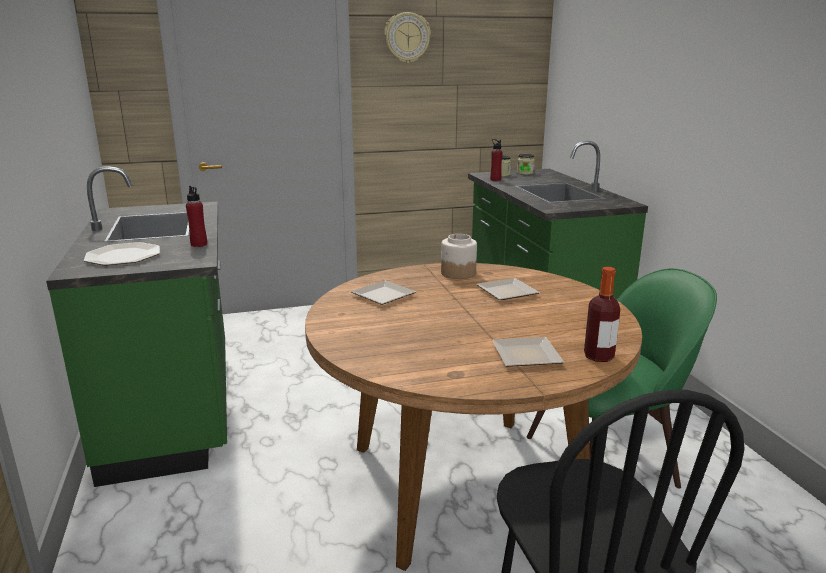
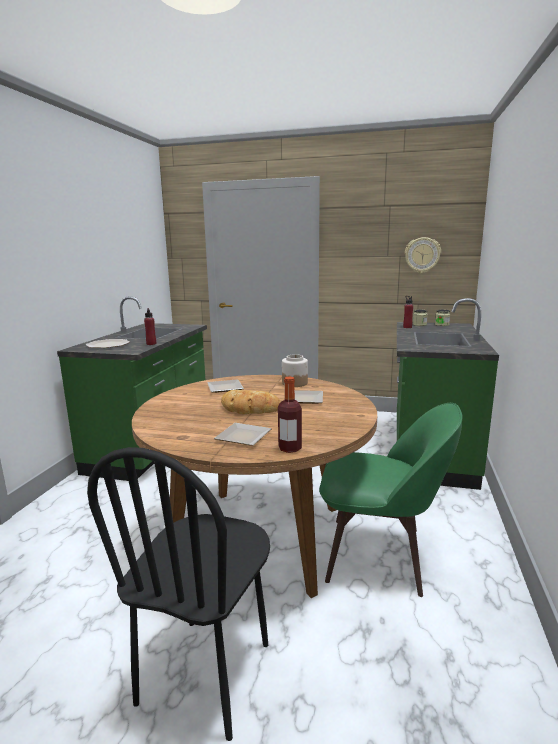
camera: 30 degrees right, 5 degrees down
wall clock [384,12,431,63] -> wall clock moved to [405,237,441,273]
none -> bread [221,390,281,414]

